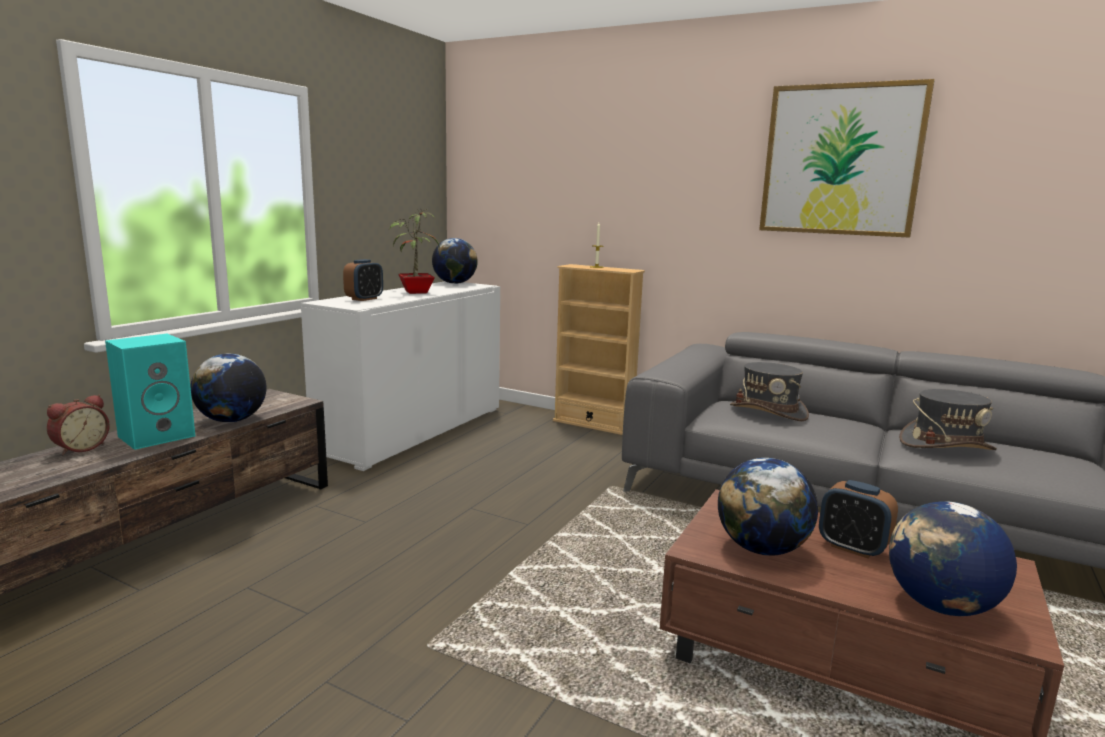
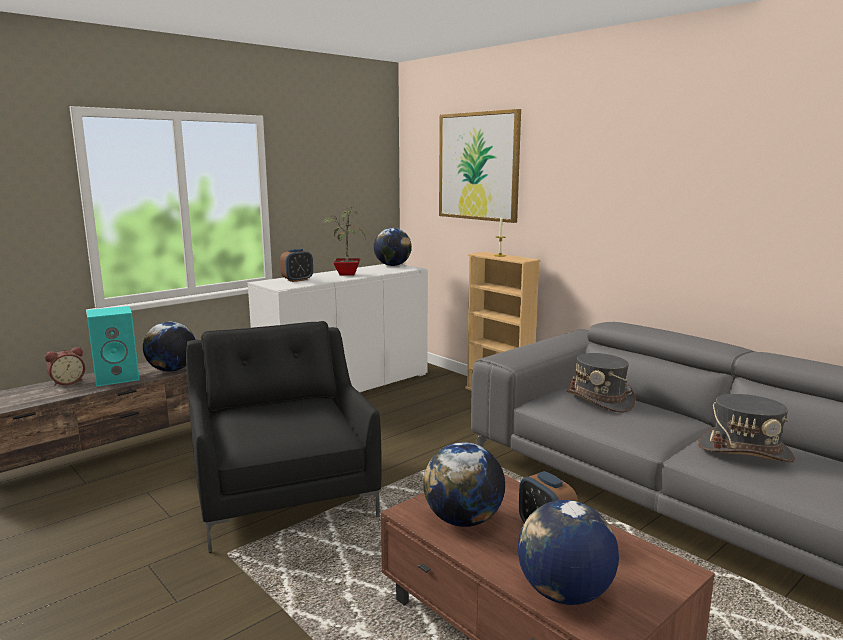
camera: 20 degrees right, 0 degrees up
picture [759,79,935,238] -> picture moved to [439,109,521,223]
none -> black armchair [186,321,382,553]

